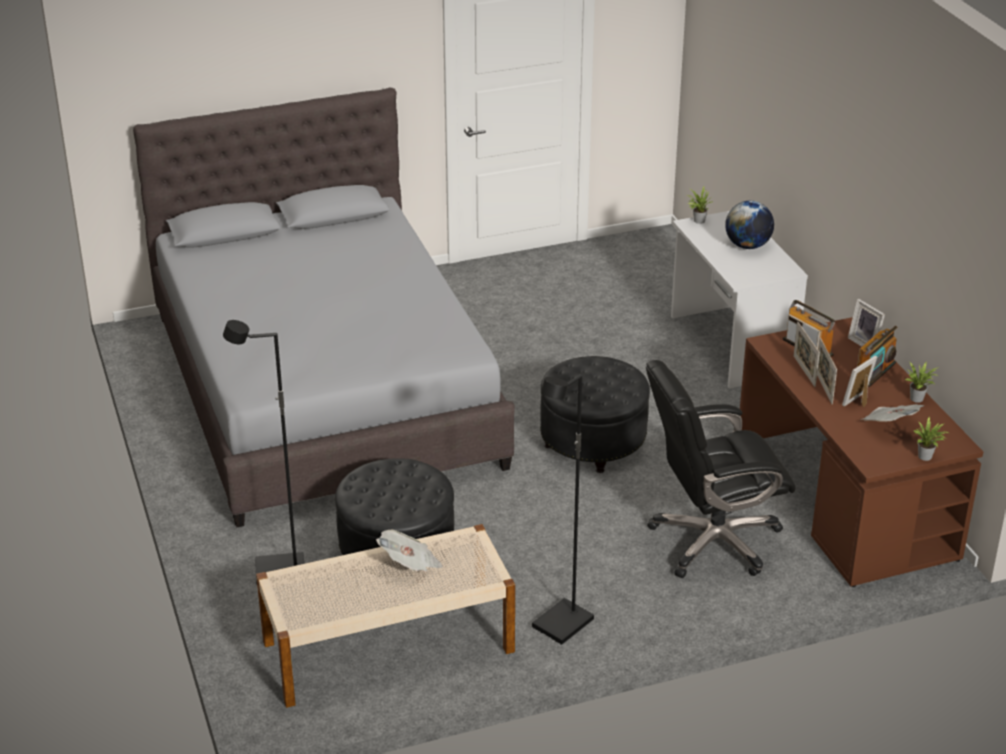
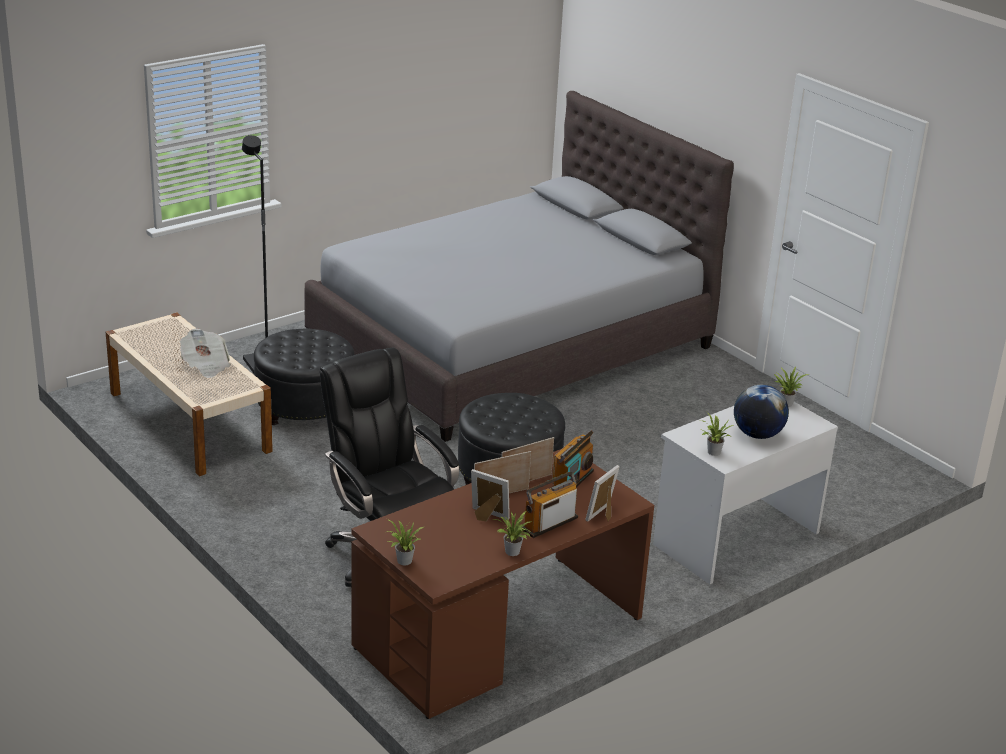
camera: 70 degrees right, 5 degrees down
black floor lamp [532,374,594,645] -> none
radio [857,325,898,387] -> radio turned 120 degrees clockwise [521,472,578,538]
newspaper [861,404,925,422] -> none
none -> potted plant [700,412,735,456]

